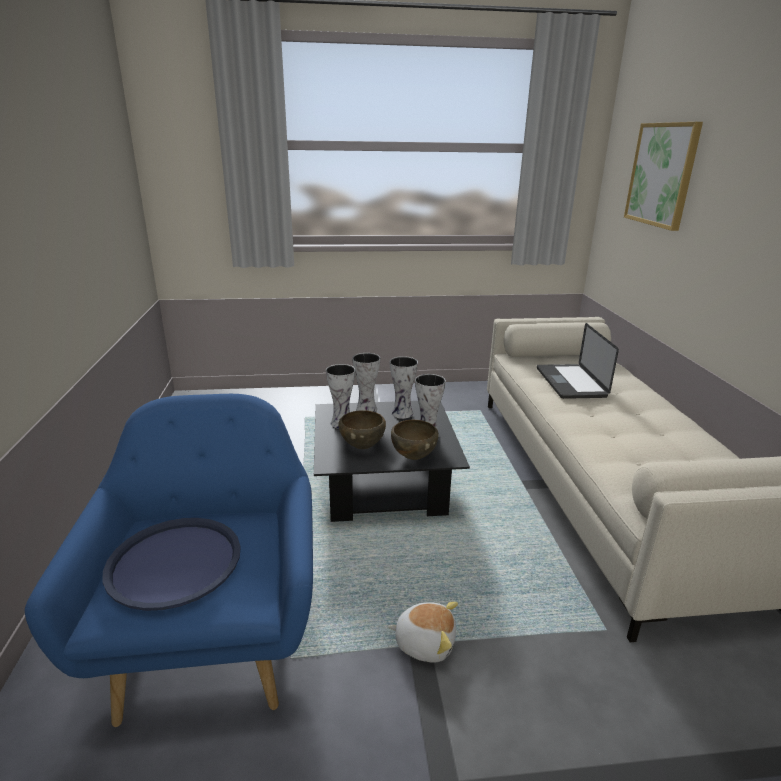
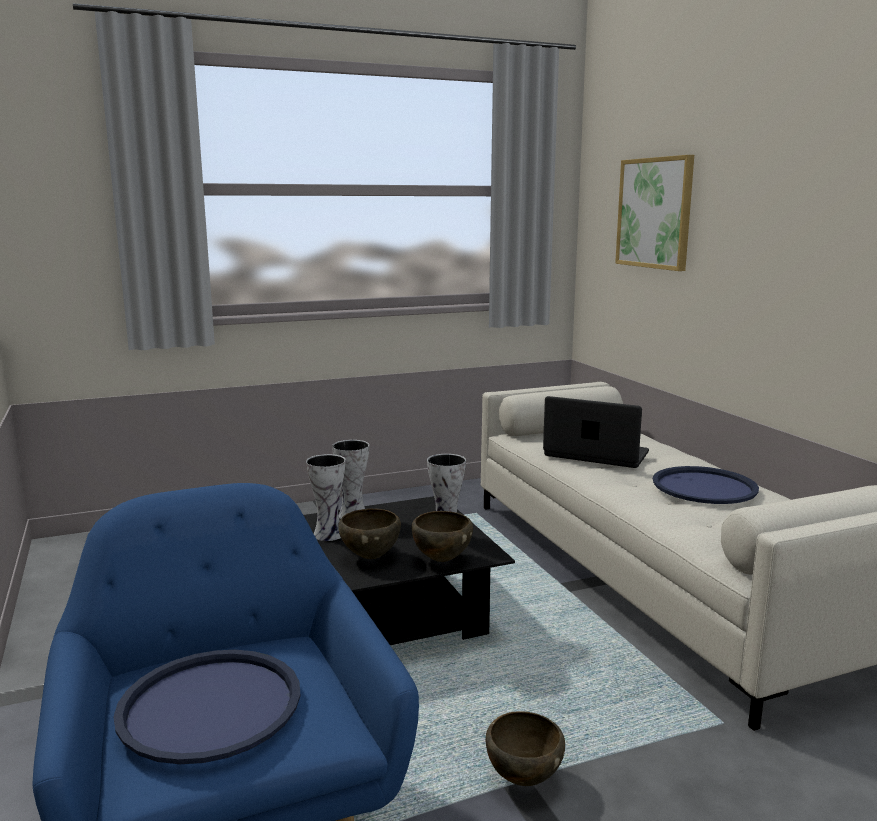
camera: 15 degrees left, 10 degrees down
plush toy [388,602,458,663] -> brown bowl [485,711,565,786]
vase [390,356,418,419] -> none
laptop [537,323,619,399] -> laptop turned 135 degrees clockwise [543,396,649,468]
none -> blue tray [653,466,759,504]

